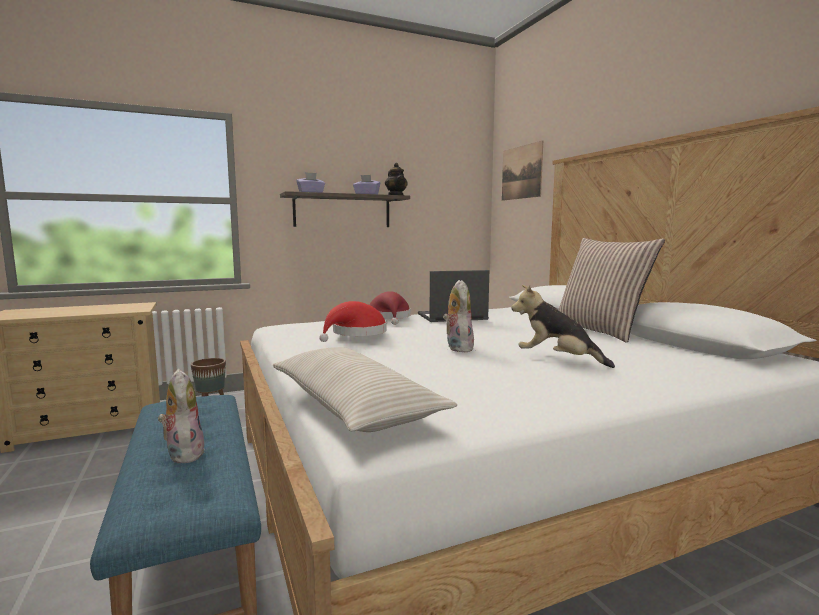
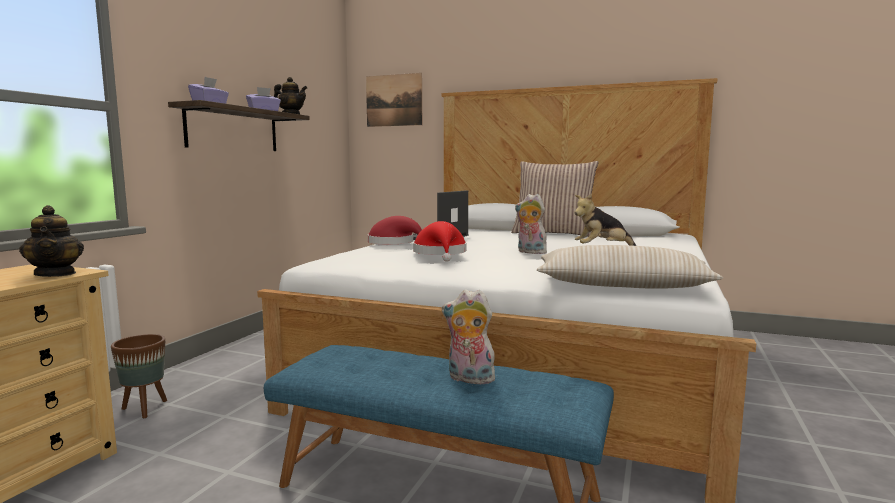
camera: 45 degrees left, 0 degrees up
none -> teapot [19,205,84,277]

